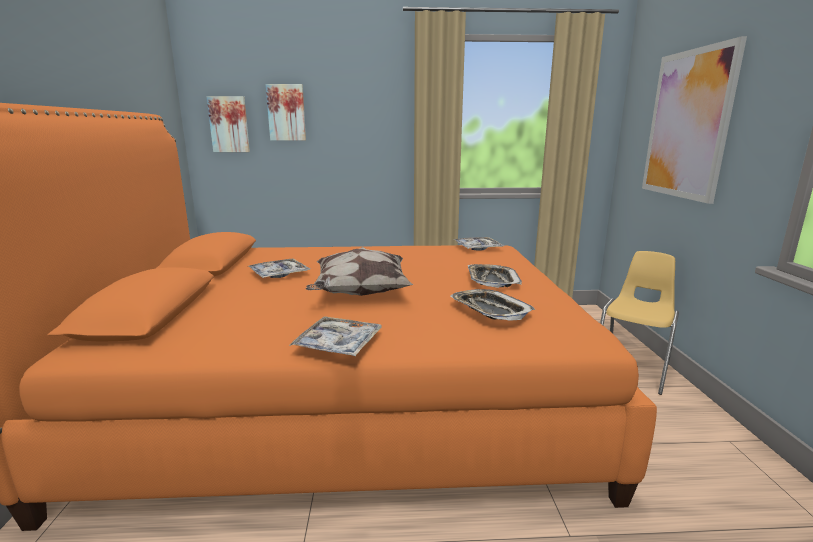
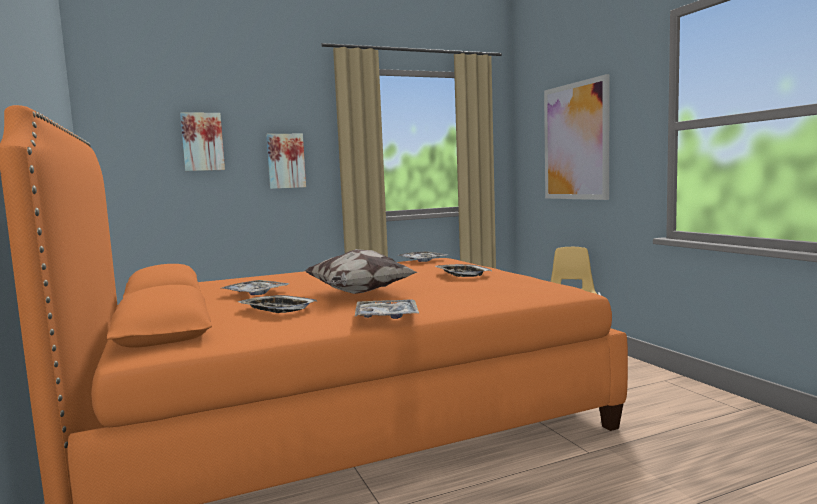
camera: 20 degrees left, 10 degrees down
picture [206,96,250,152] -> picture moved to [266,134,306,189]
tray [450,289,535,321] -> tray moved to [238,295,318,313]

